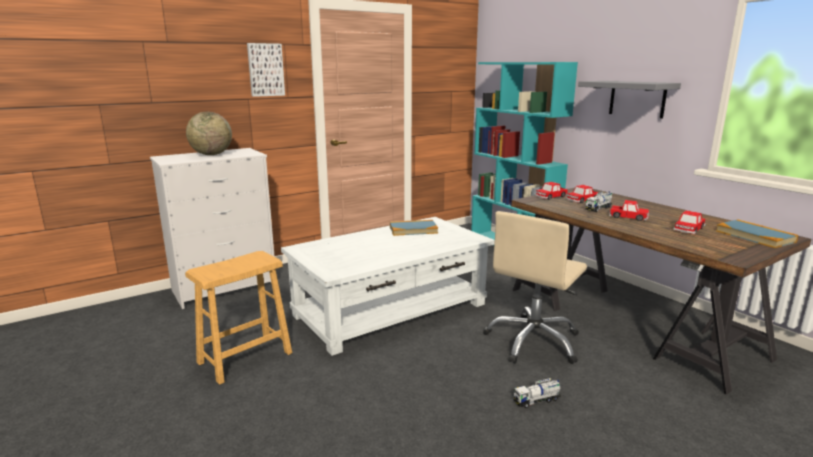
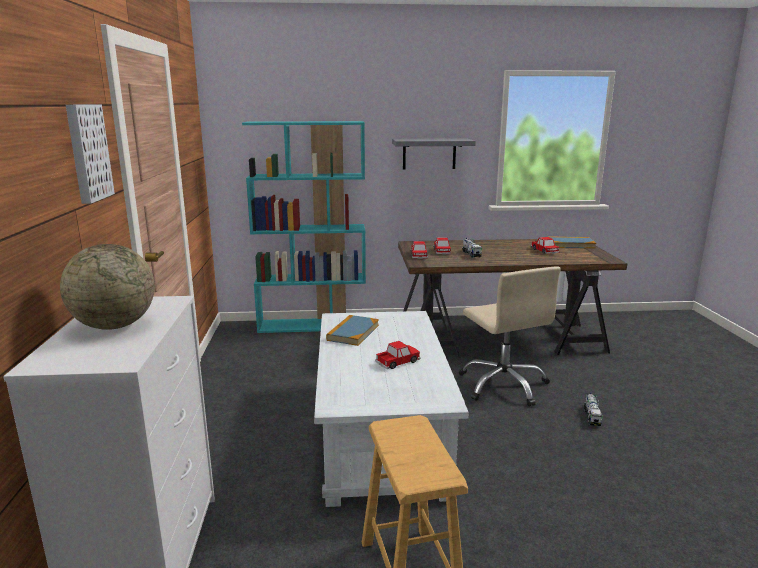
camera: 60 degrees left, 0 degrees up
toy car [609,200,649,221] -> toy car moved to [375,341,420,369]

